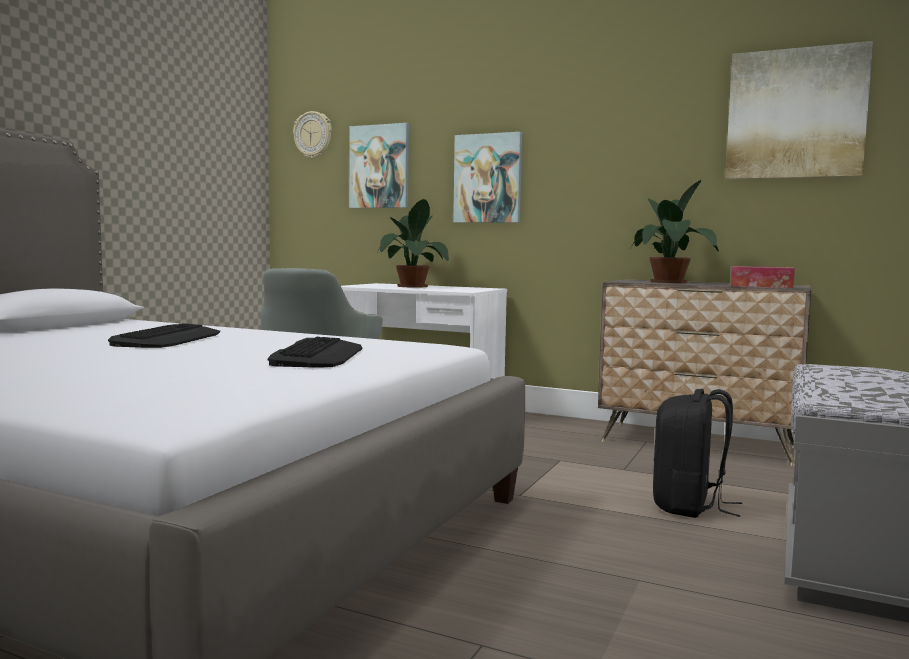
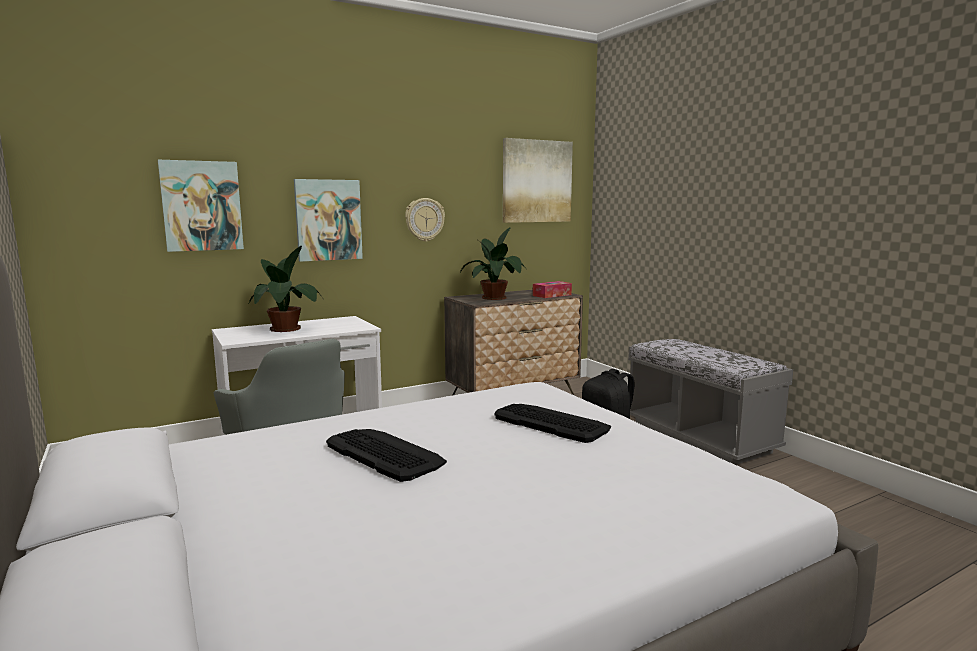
camera: 55 degrees left, 5 degrees up
wall clock [293,111,332,159] -> wall clock moved to [405,198,445,242]

